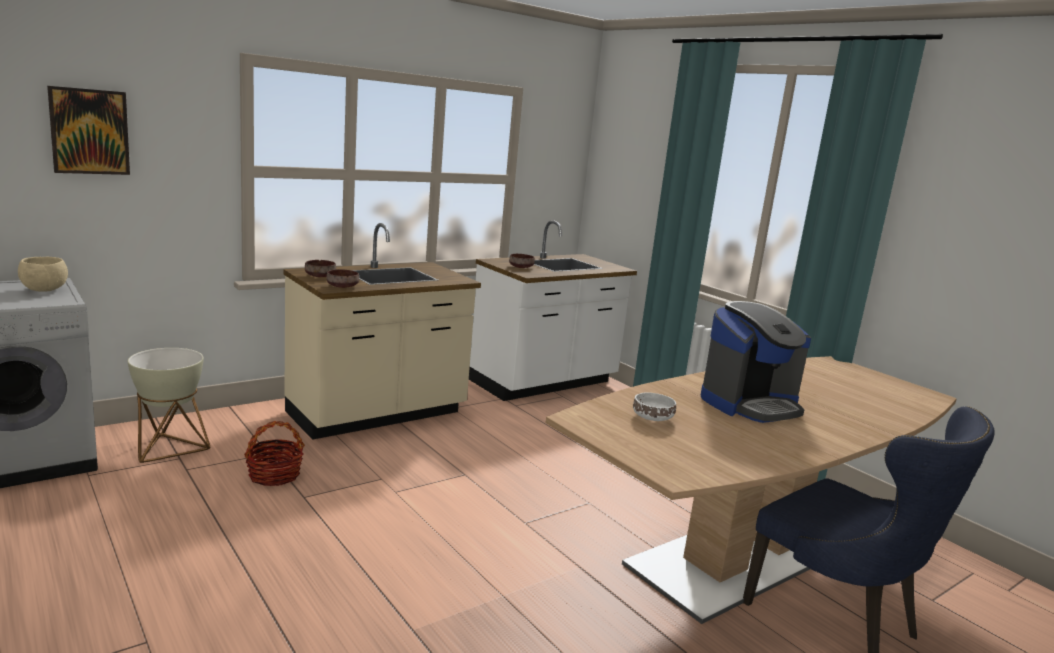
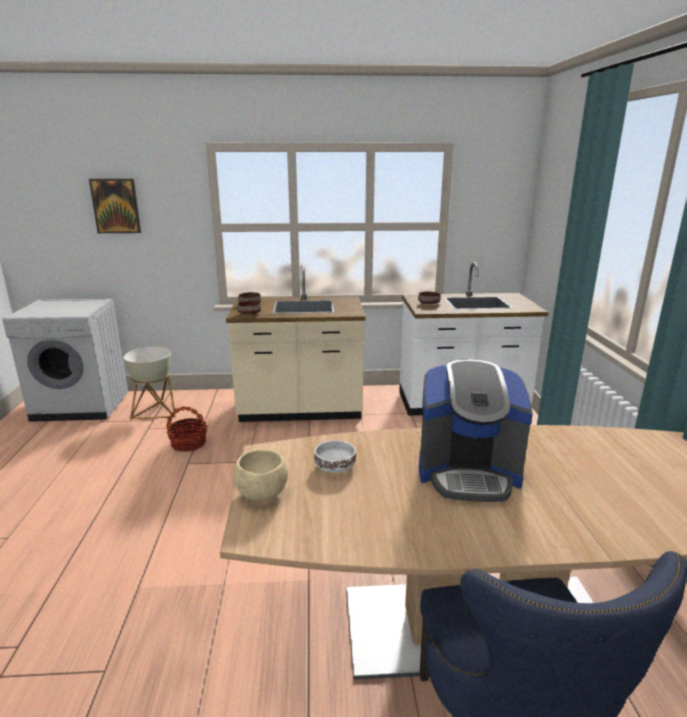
camera: 35 degrees right, 5 degrees up
beige bowl [18,257,68,292] -> beige bowl moved to [234,449,288,501]

